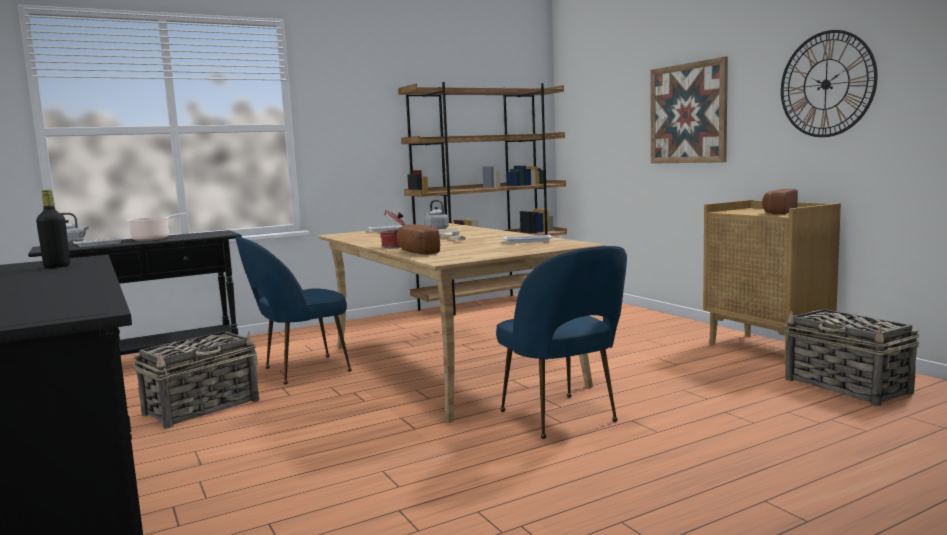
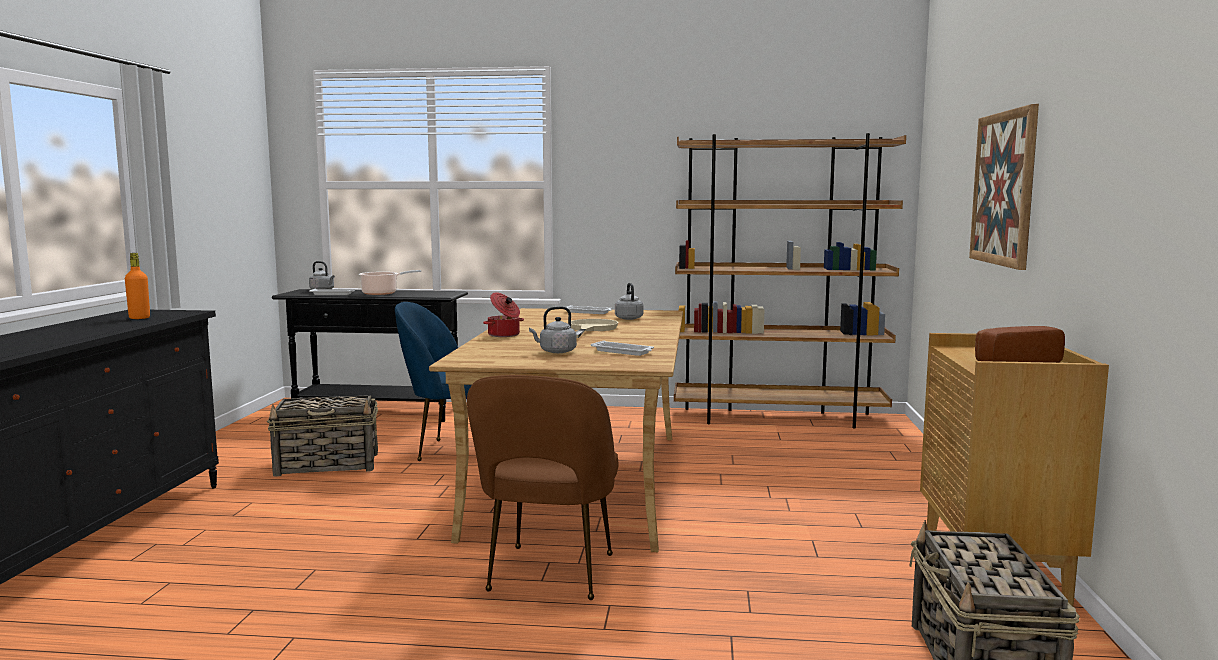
camera: 35 degrees right, 0 degrees up
black bottle [36,190,70,268] -> orange bottle [125,253,150,319]
bread [397,224,440,255] -> none
blue chair [496,246,627,439] -> brown chair [467,375,619,600]
wall clock [781,30,878,137] -> none
none -> grey kettle [529,306,577,353]

